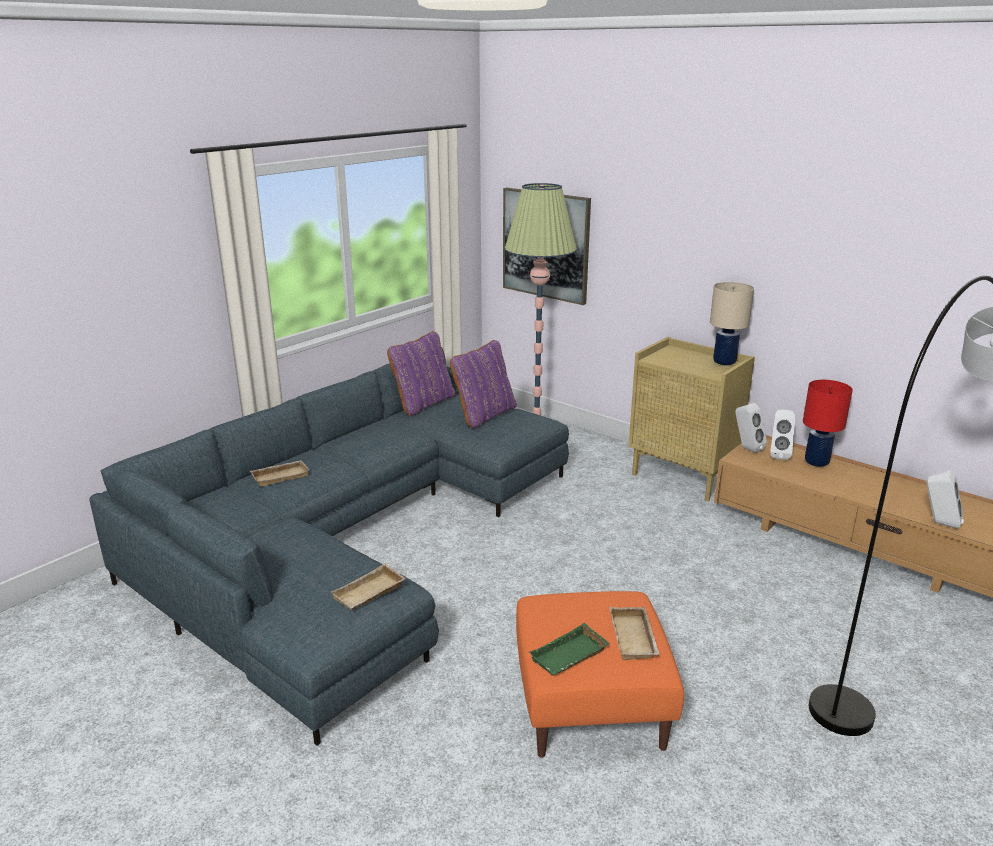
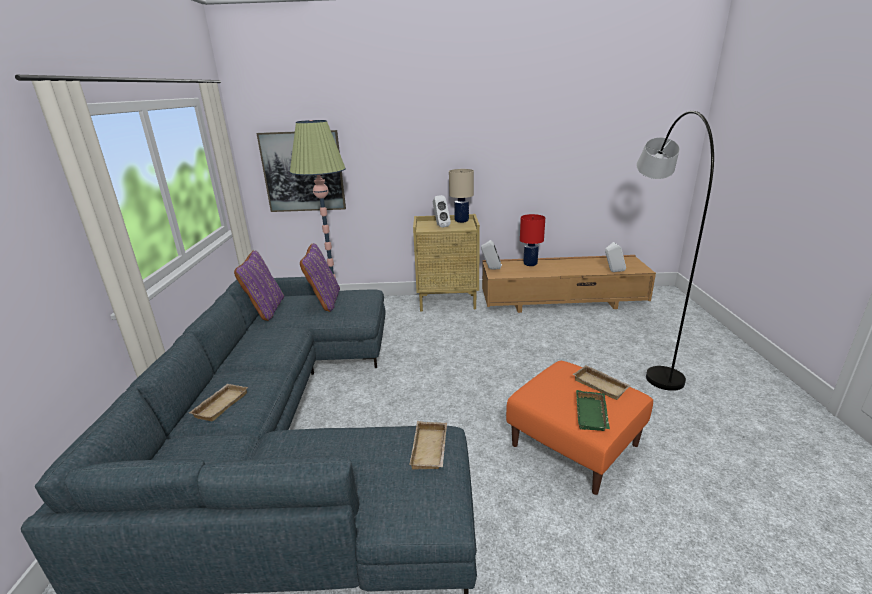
camera: 40 degrees left, 0 degrees up
white speaker [770,410,795,460] -> white speaker moved to [433,195,451,228]

